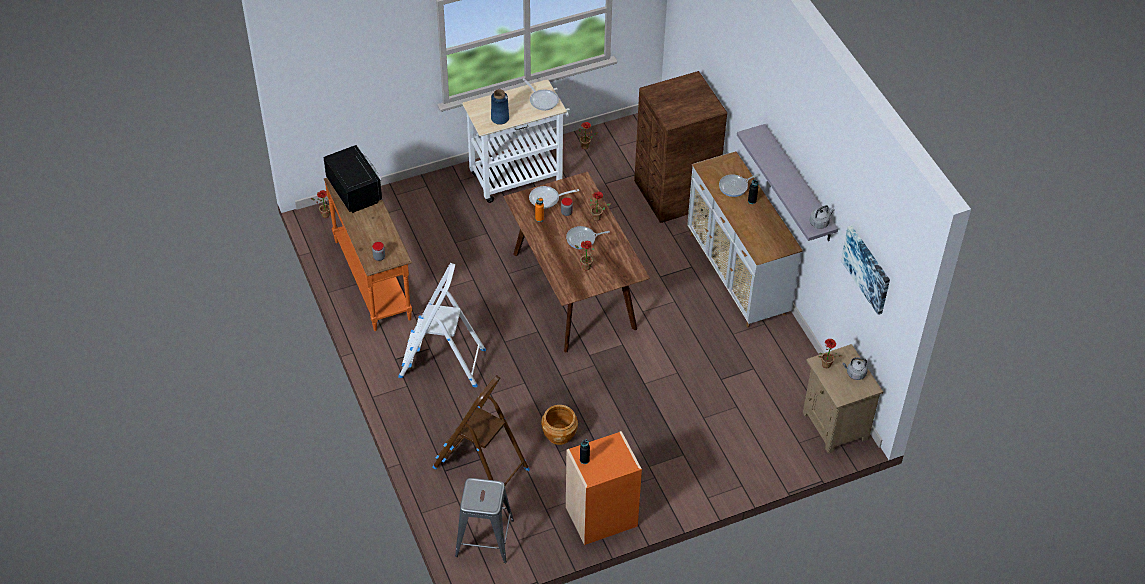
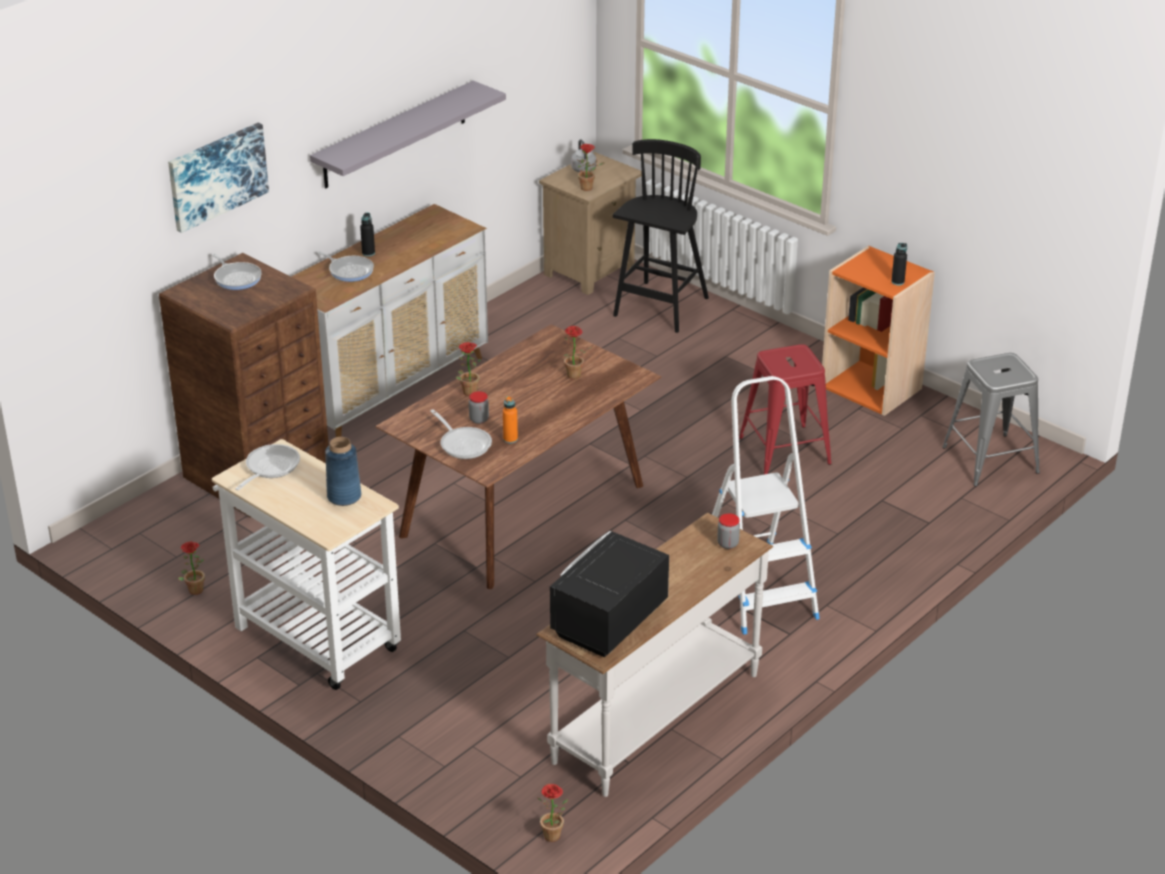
camera: 115 degrees left, 15 degrees down
orange console table [324,178,412,331] -> white console table [536,512,773,797]
brown step ladder [432,375,530,485] -> none
brown planter [541,405,578,445] -> red stool [739,344,832,475]
frying pan [566,226,610,249] -> frying pan moved to [212,253,262,290]
grey kettle [809,205,835,229] -> none
picture [841,225,890,315] -> picture moved to [168,123,269,233]
none -> black stool [613,139,709,333]

